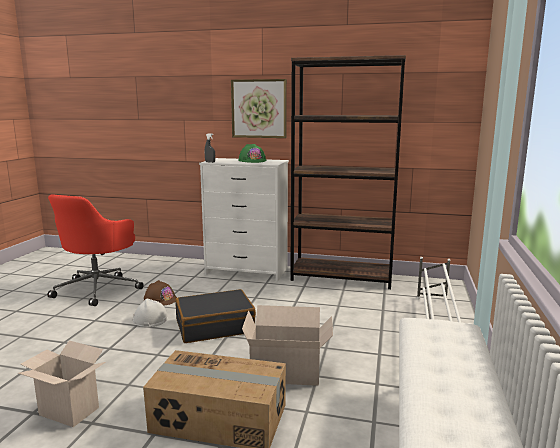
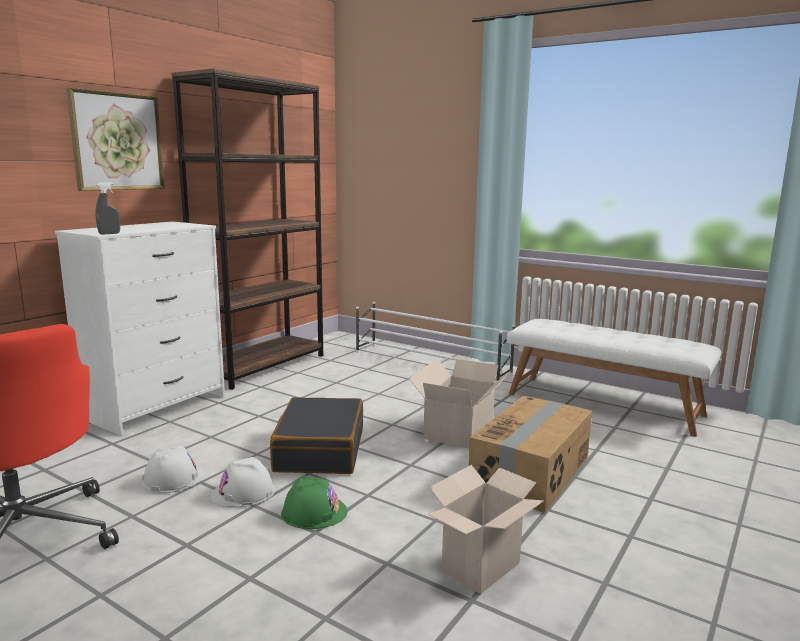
camera: 70 degrees left, 0 degrees up
brown hard hat [144,280,177,306] -> white hard hat [142,446,205,493]
green hard hat [238,144,267,163] -> green hard hat moved to [281,476,348,529]

